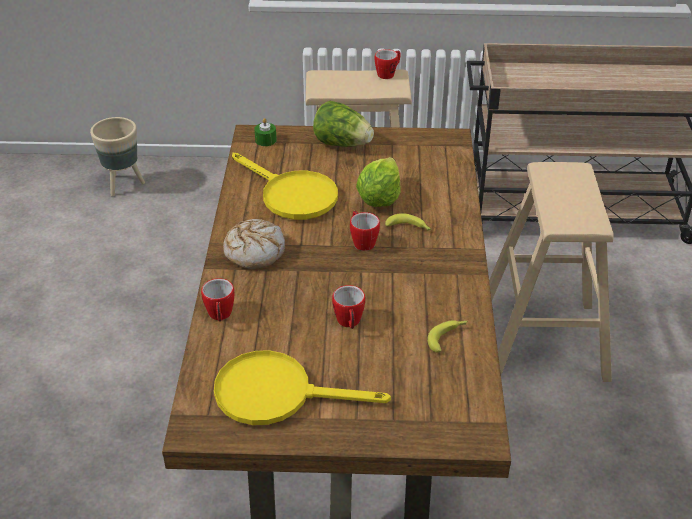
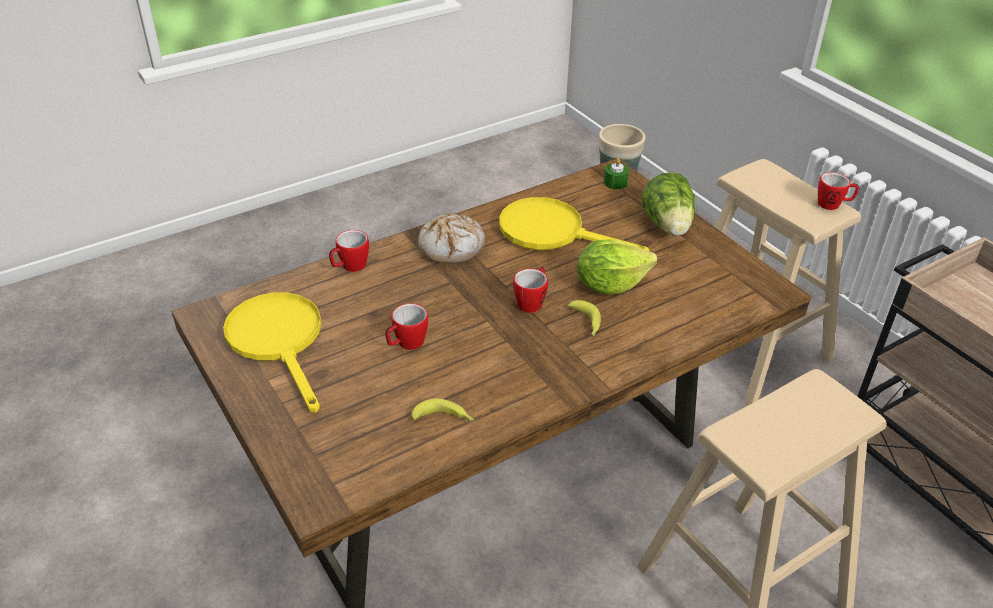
camera: 55 degrees right, 0 degrees up
yellow frying pan [232,153,338,220] -> yellow frying pan turned 105 degrees clockwise [499,197,649,251]

